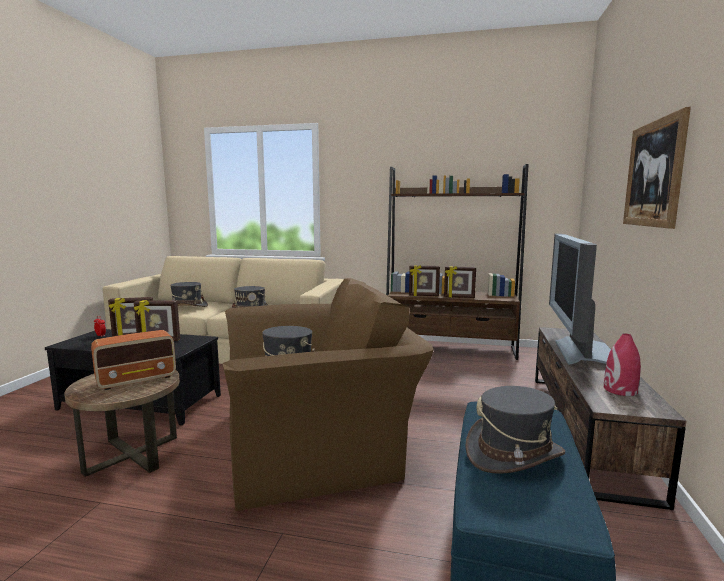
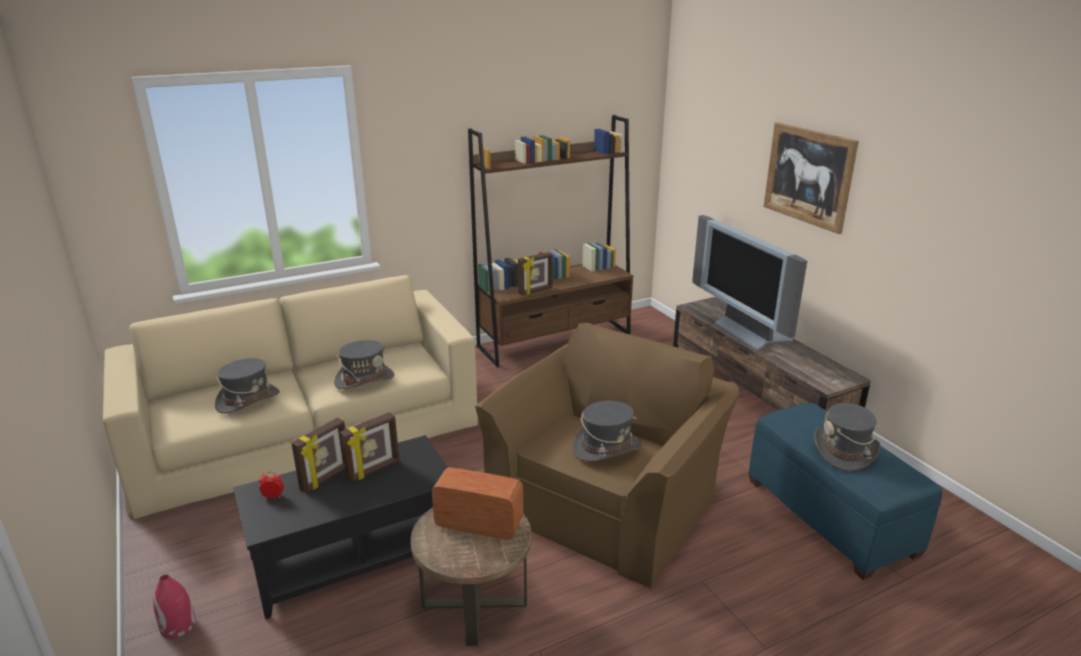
camera: 40 degrees left, 15 degrees up
radio [91,330,176,390] -> radio turned 90 degrees counterclockwise [432,467,523,540]
picture frame [444,266,476,298] -> none
red vase [604,334,641,396] -> red vase moved to [153,575,196,638]

